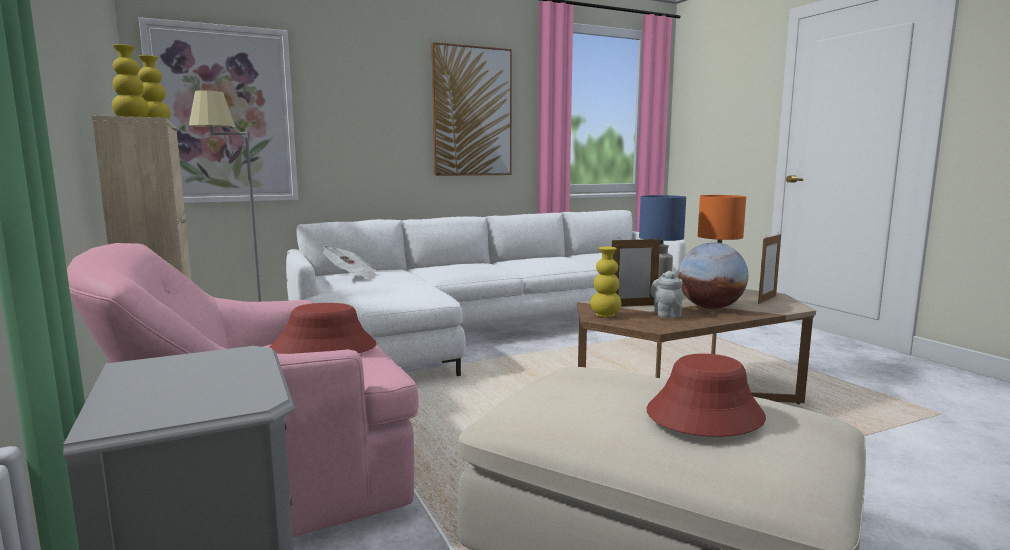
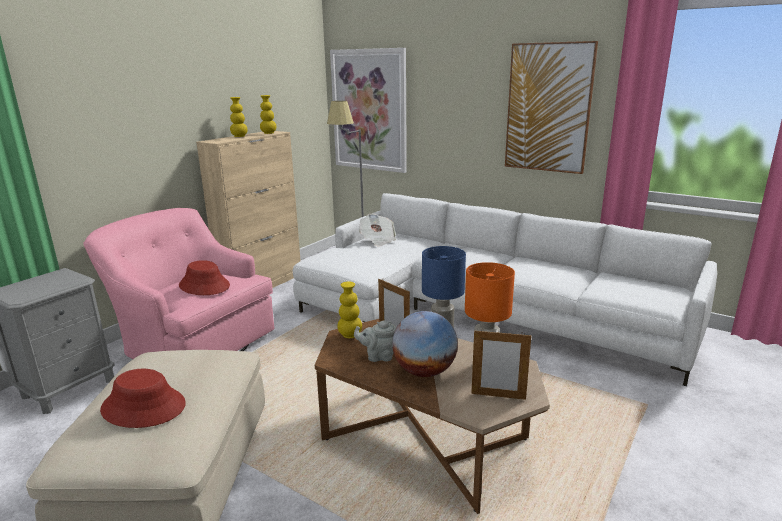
camera: 60 degrees right, 10 degrees up
grey teapot [650,271,683,318] -> grey teapot turned 150 degrees counterclockwise [354,320,396,362]

